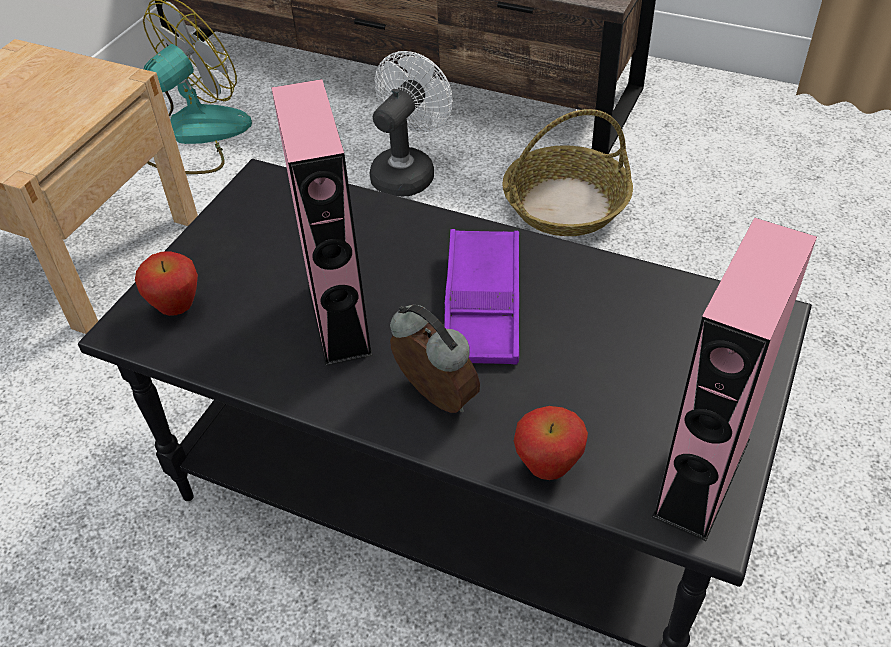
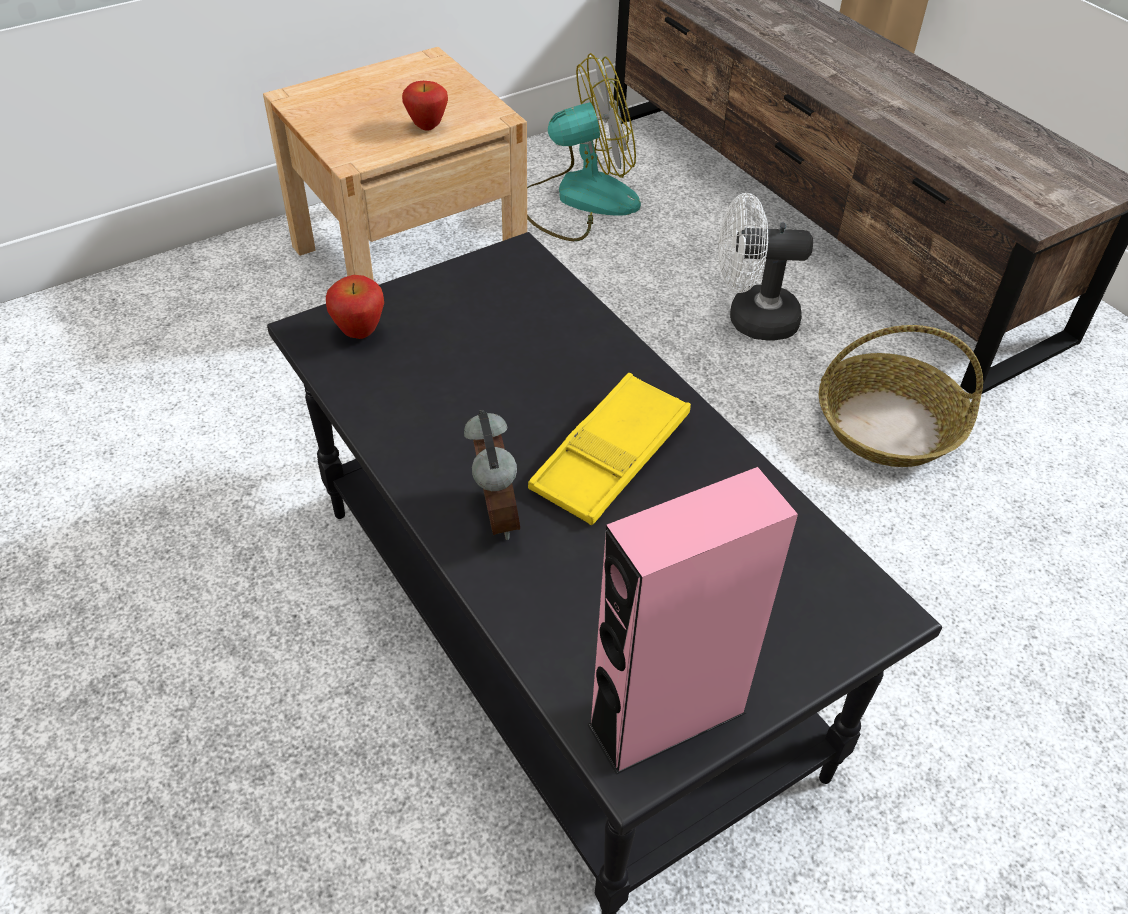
camera: 30 degrees right, 0 degrees up
pink speaker [271,79,373,366] -> none
white fan [370,51,453,196] -> white fan turned 150 degrees counterclockwise [718,193,813,341]
purple tray [444,229,519,365] -> yellow tray [528,373,691,525]
apple [514,406,588,480] -> apple moved to [402,81,448,131]

